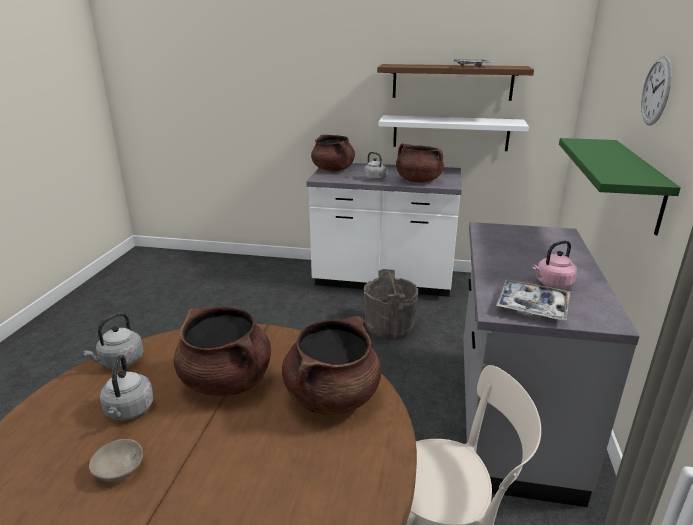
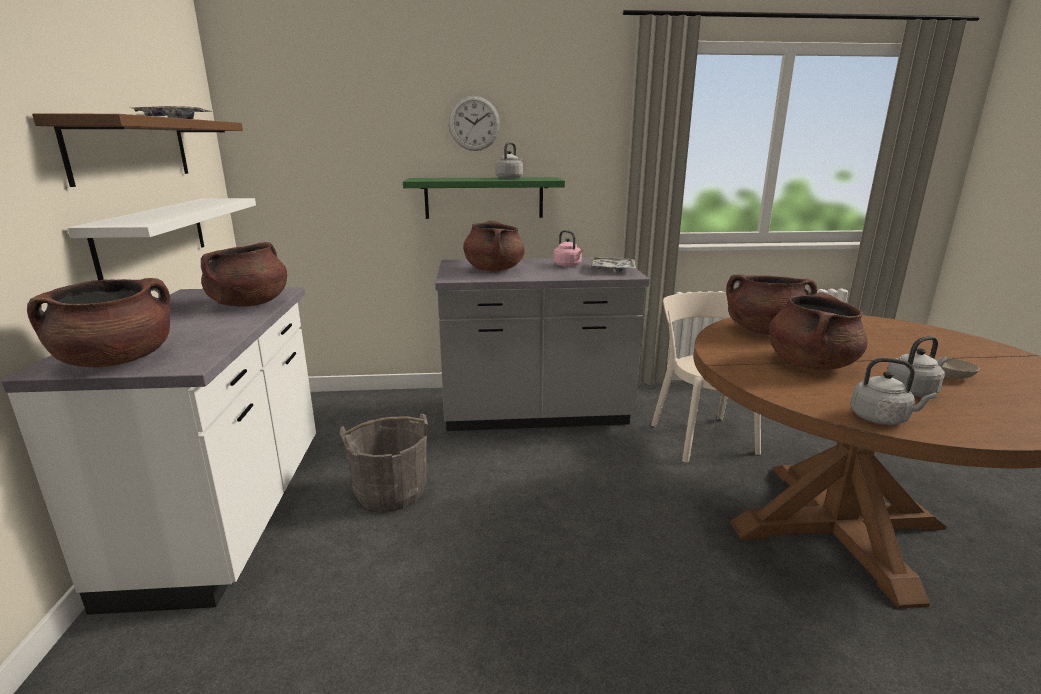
camera: 105 degrees left, 5 degrees down
grey kettle [364,152,388,181] -> grey kettle moved to [495,142,523,179]
none -> brown cooking pot [463,221,525,271]

